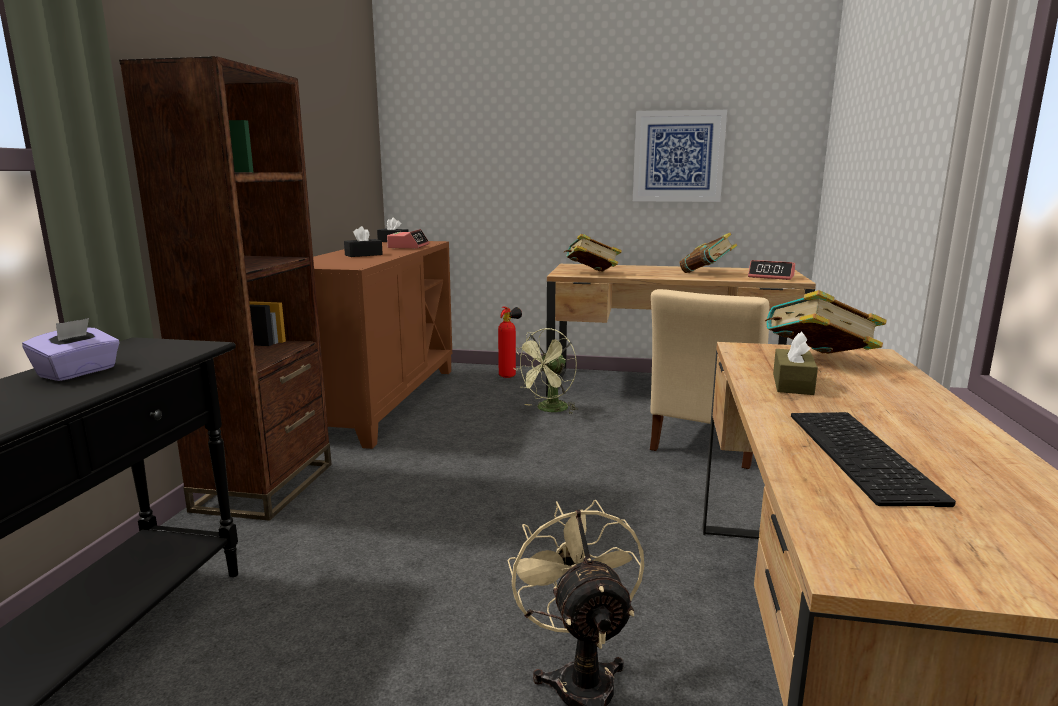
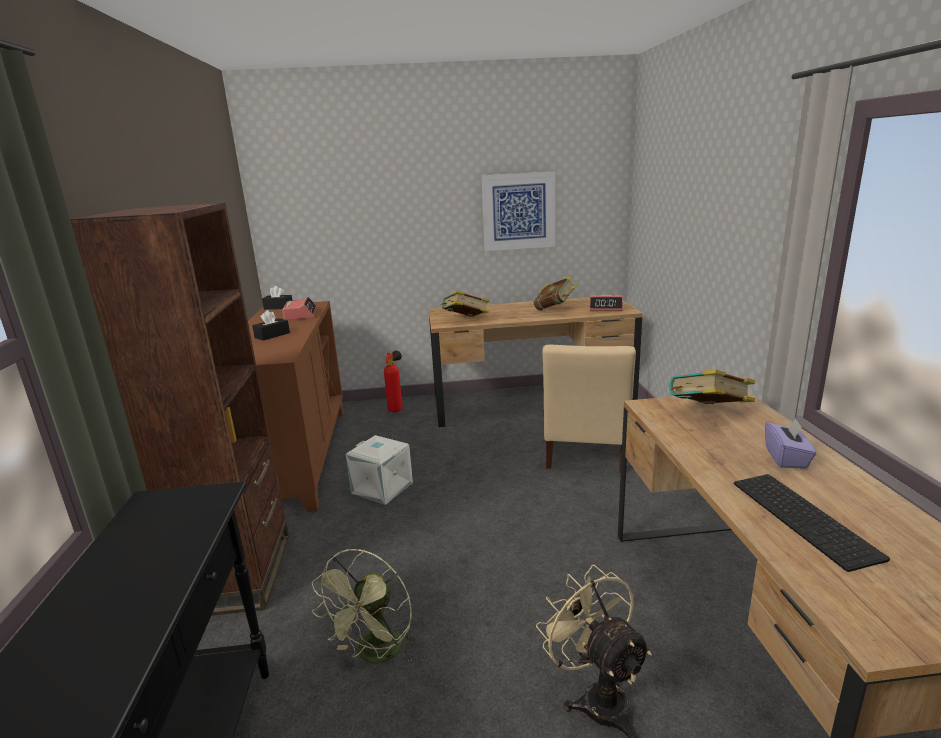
camera: 15 degrees left, 5 degrees up
purple tissue box [22,318,120,381] -> purple tissue box moved to [765,418,817,469]
green fan [513,328,578,415] -> green fan moved to [312,549,418,664]
brown tissue box [773,331,818,395] -> none
none -> white storage box [346,435,413,505]

